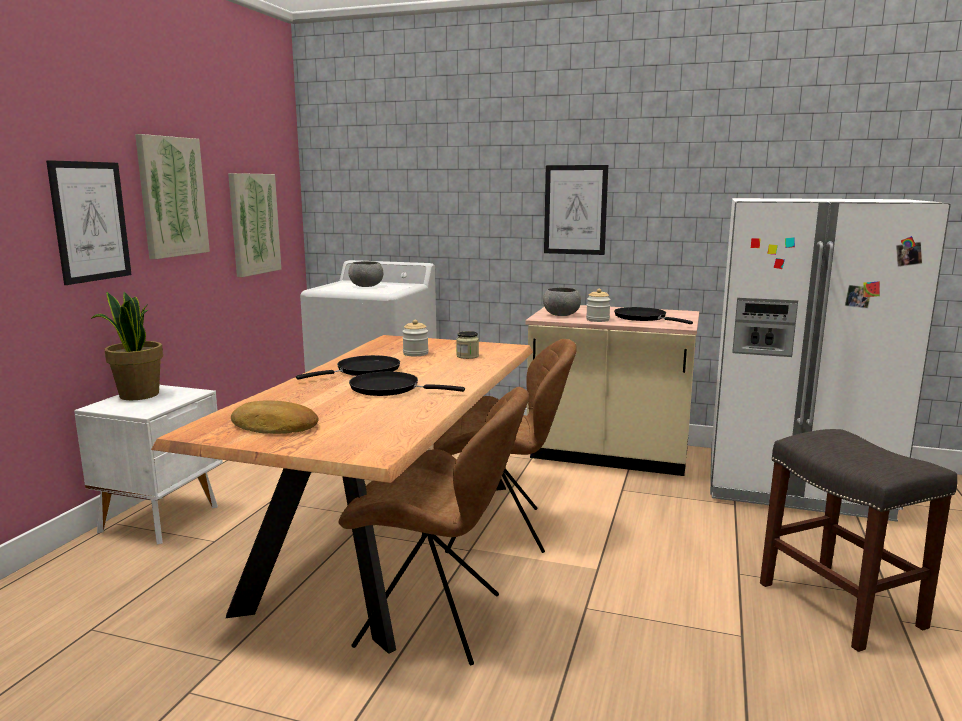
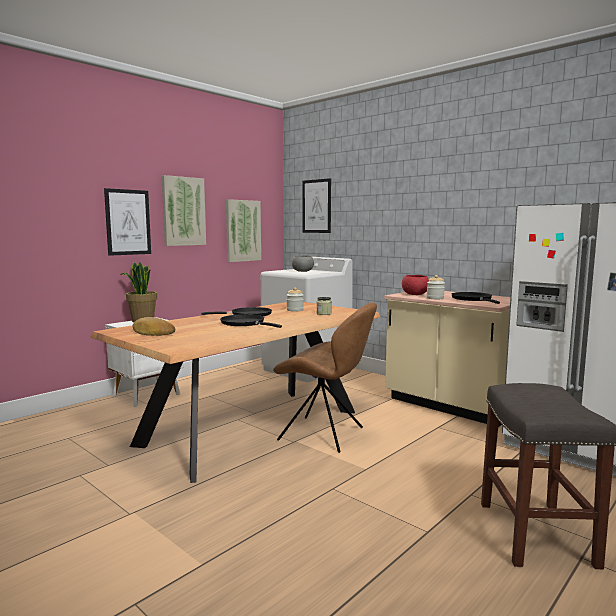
camera: 25 degrees right, 5 degrees down
brown chair [339,387,529,666] -> none
grey bowl [543,287,581,316] -> red bowl [402,275,429,295]
picture [544,165,608,255] -> picture moved to [302,178,331,233]

